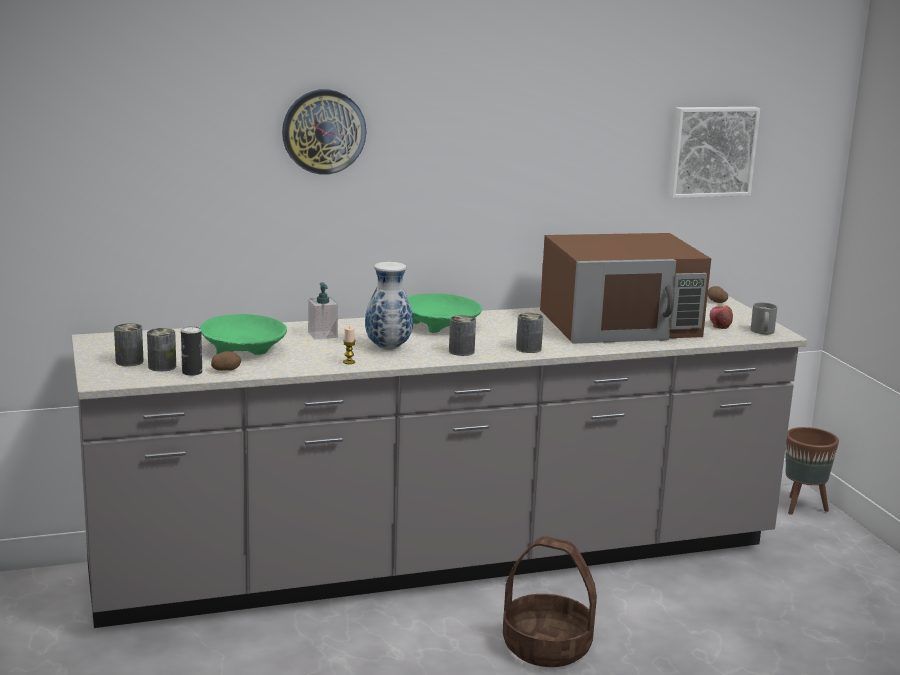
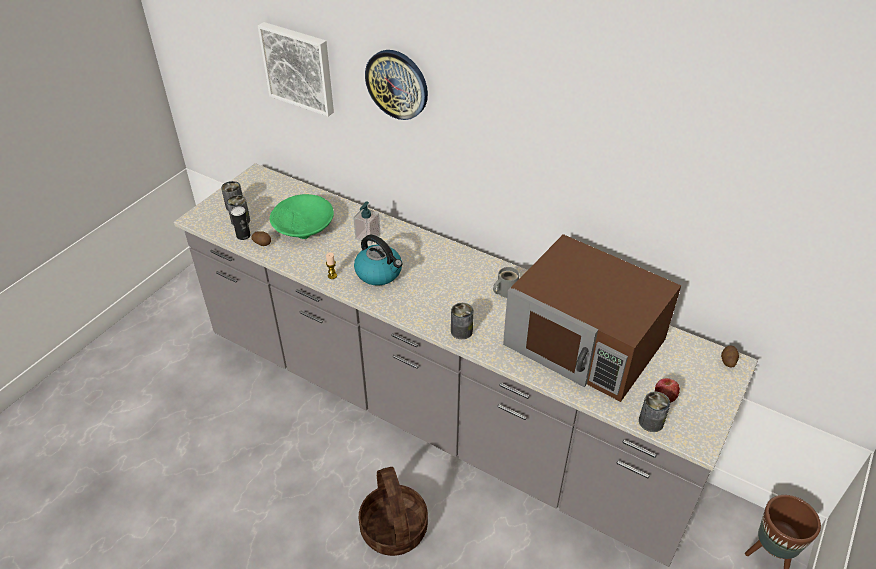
camera: 50 degrees right, 25 degrees up
vase [365,262,413,350] -> kettle [354,235,402,285]
green bowl [407,293,482,333] -> none
can [449,315,476,356] -> can moved to [639,392,671,432]
picture [668,107,760,198] -> picture moved to [258,22,334,116]
grey mug [751,302,777,334] -> grey mug moved to [493,267,519,298]

